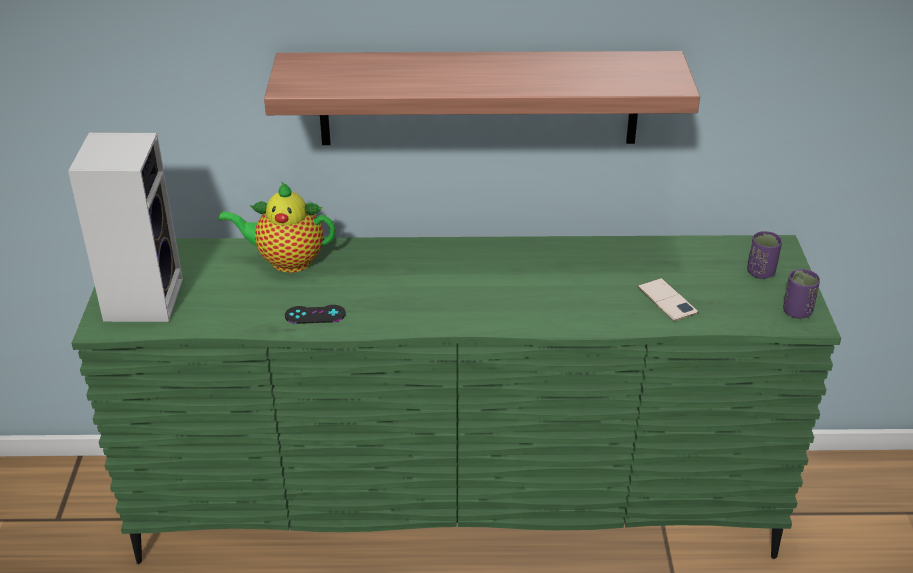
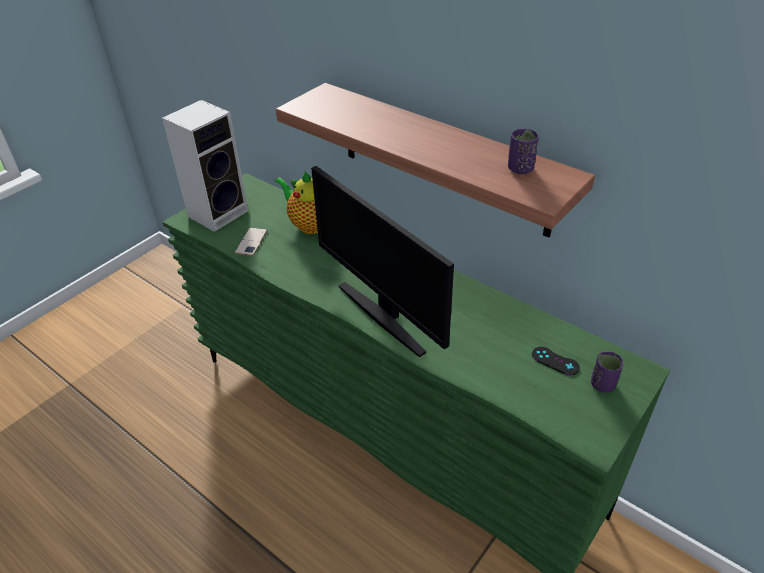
camera: 40 degrees right, 5 degrees up
black game controller [285,305,346,324] -> black game controller moved to [532,347,580,375]
phone [638,278,698,321] -> phone moved to [235,227,268,256]
purple cup [783,269,820,319] -> purple cup moved to [508,129,539,174]
none -> monitor [311,166,454,357]

